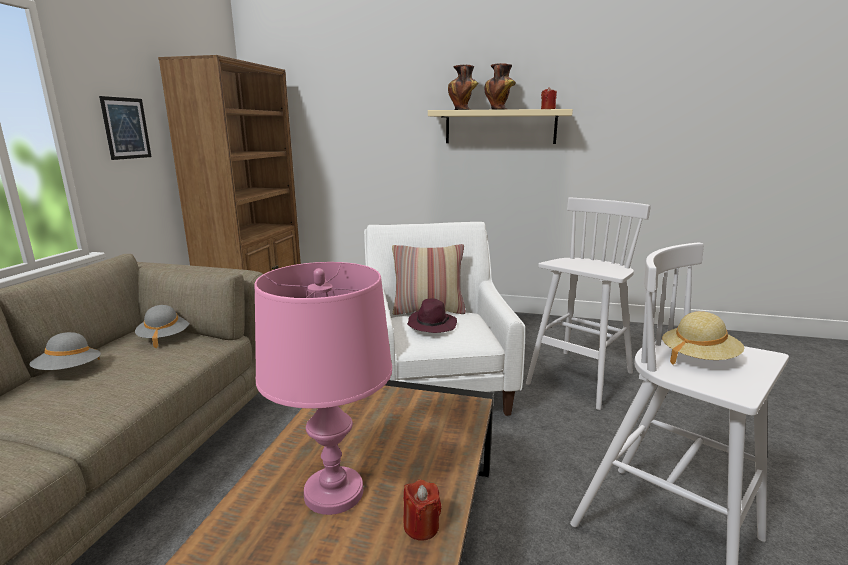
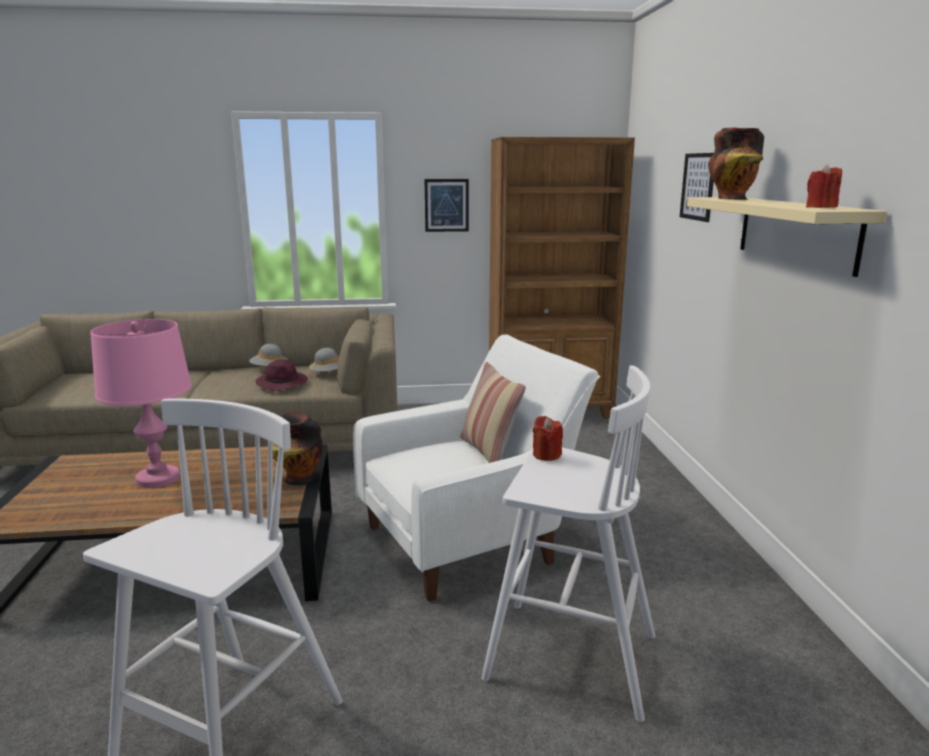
camera: 70 degrees right, 0 degrees up
red candle [403,479,442,541] -> red candle moved to [533,416,563,461]
purple hat [407,299,457,333] -> purple hat moved to [255,359,308,391]
vase [485,63,516,110] -> vase moved to [272,413,323,486]
beige hat [662,311,744,365] -> none
none -> picture [679,153,714,222]

